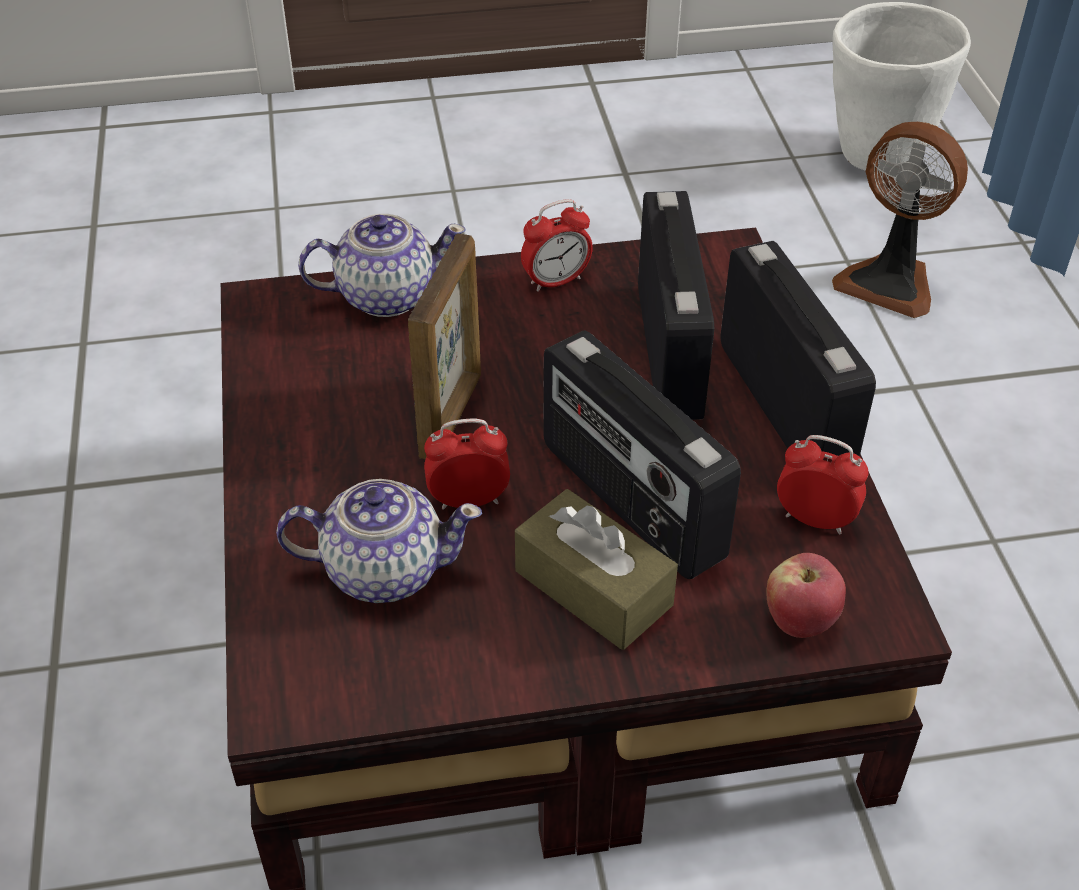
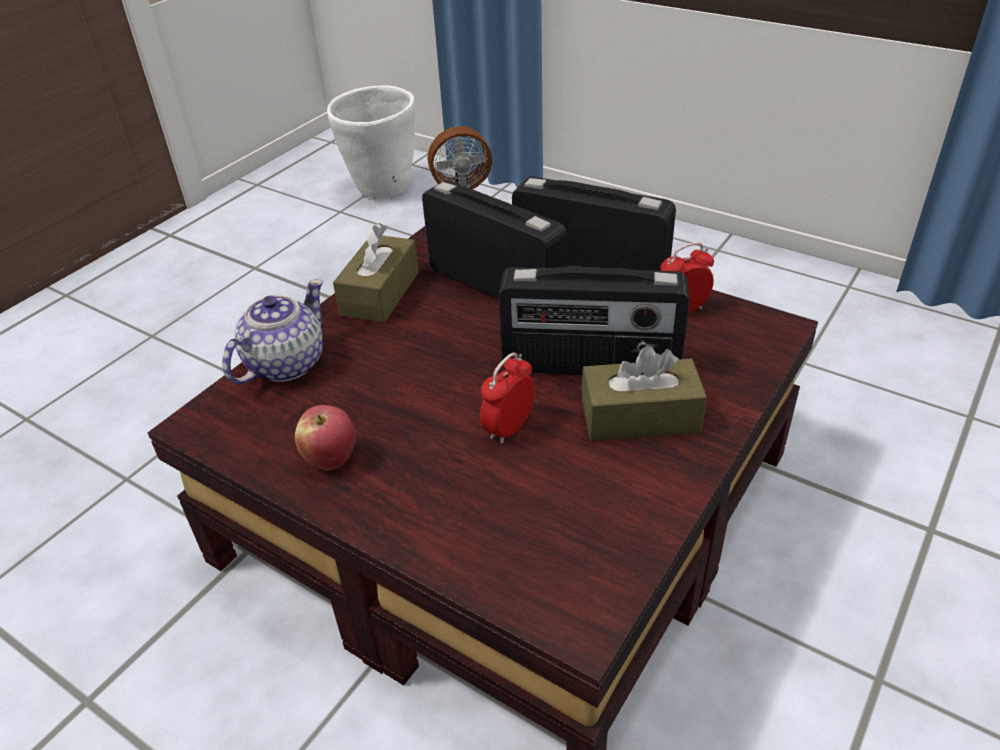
camera: 45 degrees left, 5 degrees down
teapot [276,479,482,603] -> none
picture frame [408,233,481,459] -> none
alarm clock [521,199,593,292] -> brown tissue box [333,223,419,323]
apple [766,553,846,638] -> apple moved to [295,405,356,470]

